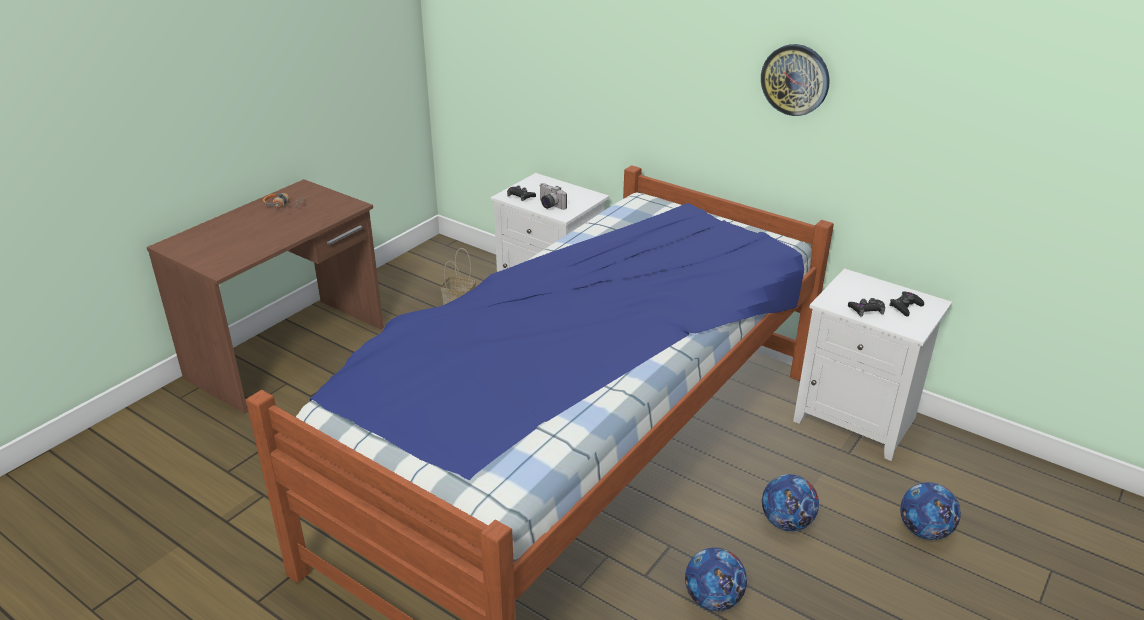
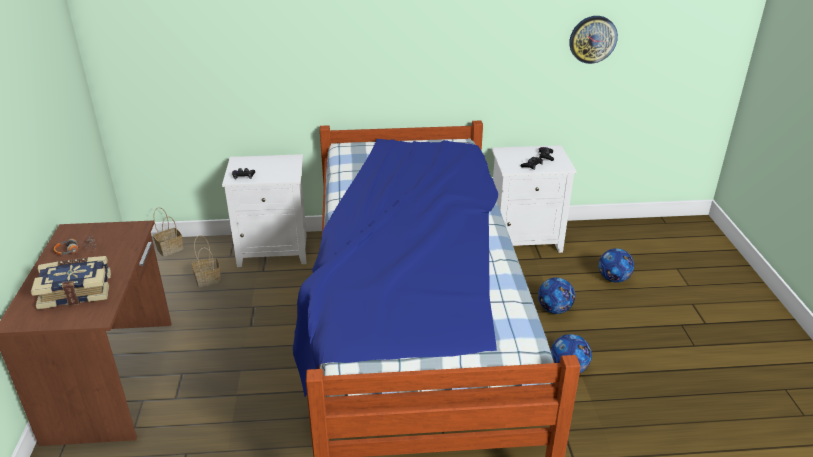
camera: 40 degrees left, 0 degrees up
camera [539,183,567,210] -> none
wall clock [761,44,830,116] -> wall clock moved to [569,16,618,64]
none -> book [31,256,111,309]
none -> basket [153,207,183,257]

